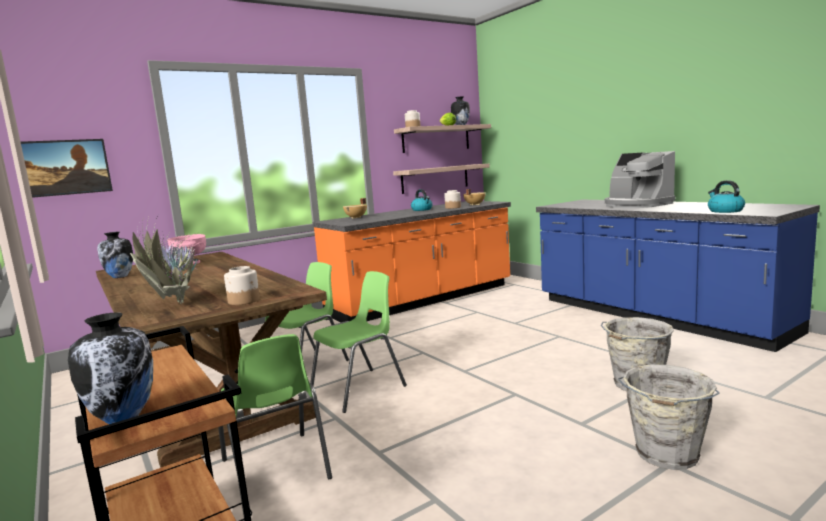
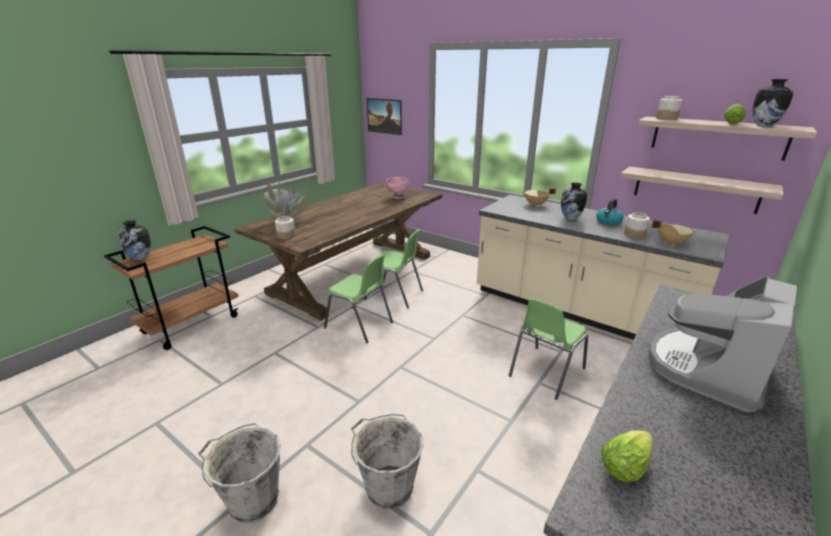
camera: 70 degrees right, 15 degrees up
vase [97,232,133,278] -> vase moved to [561,182,587,220]
green chair [218,334,332,508] -> green chair moved to [509,298,588,400]
orange counter [312,201,511,322] -> beige counter [477,195,730,340]
kettle [708,180,745,213] -> lettuce [601,431,652,482]

